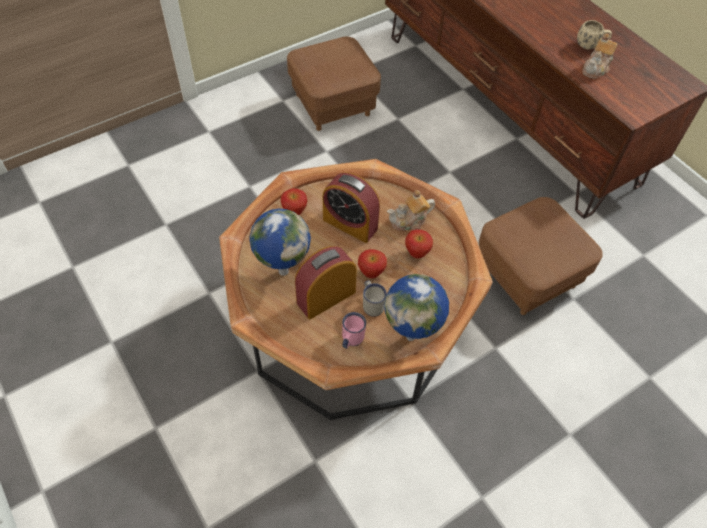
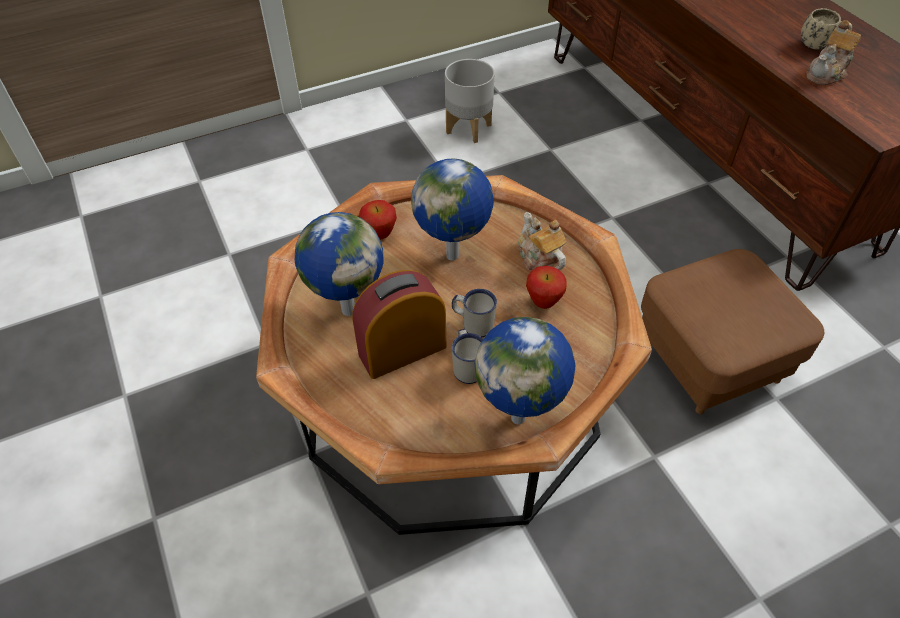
camera: 10 degrees right, 5 degrees down
brown ottoman [287,37,381,131] -> grey planter [445,59,495,143]
alarm clock [323,172,380,243] -> globe [411,158,494,261]
pink mug [342,312,366,349] -> none
apple [358,249,387,278] -> white mug [452,289,497,337]
teapot [387,190,435,231] -> teapot turned 75 degrees clockwise [518,212,567,270]

